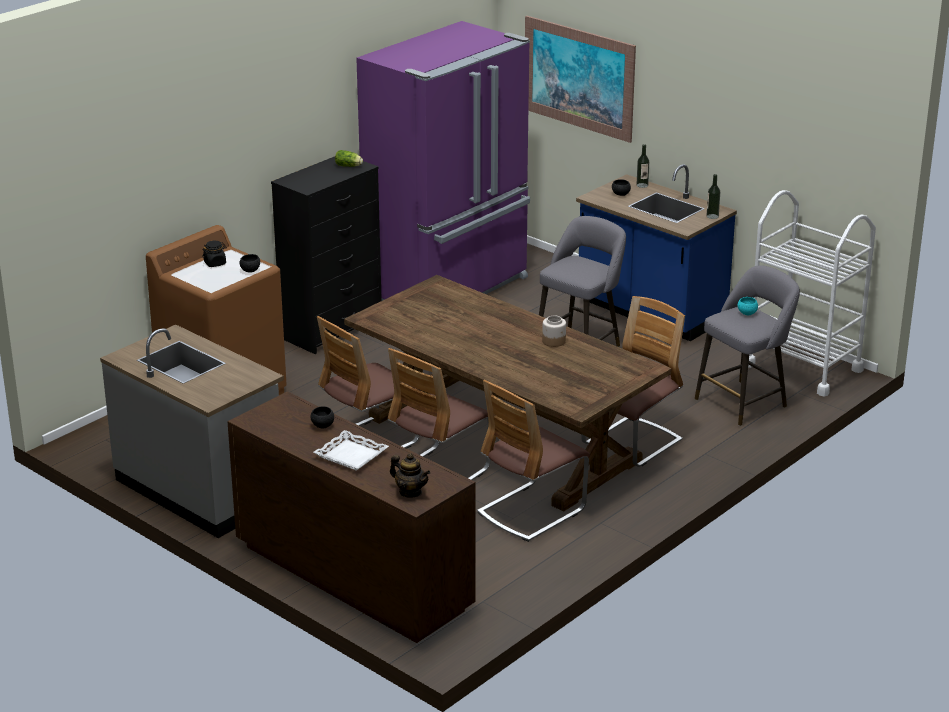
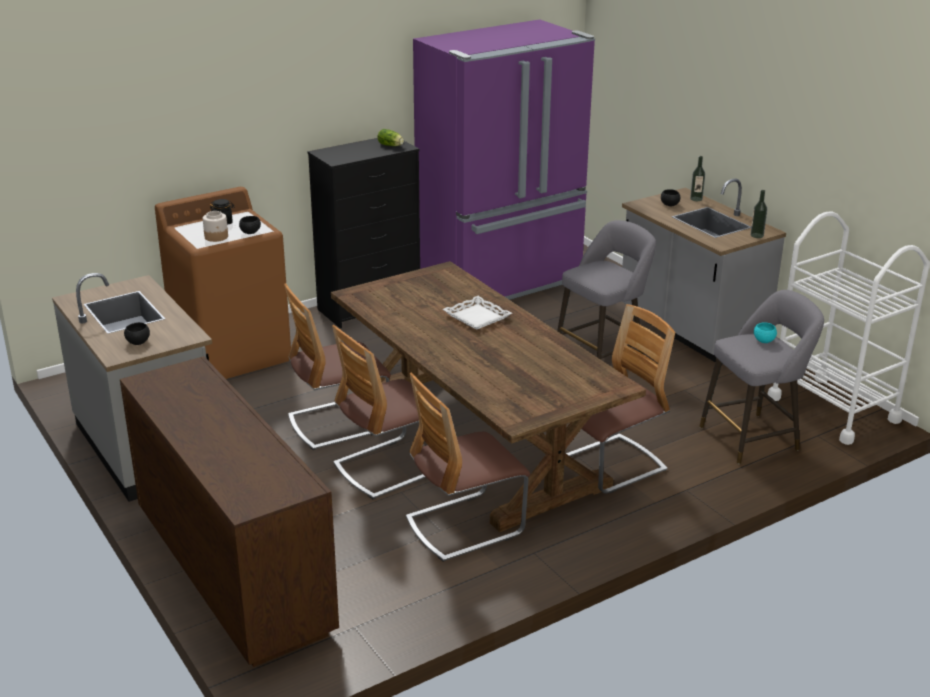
camera: 15 degrees right, 0 degrees up
black bowl [311,406,334,428] -> black bowl moved to [124,322,150,345]
white tray [313,430,389,471] -> white tray moved to [443,296,512,330]
teapot [390,453,430,498] -> none
picture [525,16,636,143] -> none
jar [542,315,566,347] -> jar moved to [203,211,228,242]
blue counter [576,164,737,341] -> grey counter [621,179,786,364]

